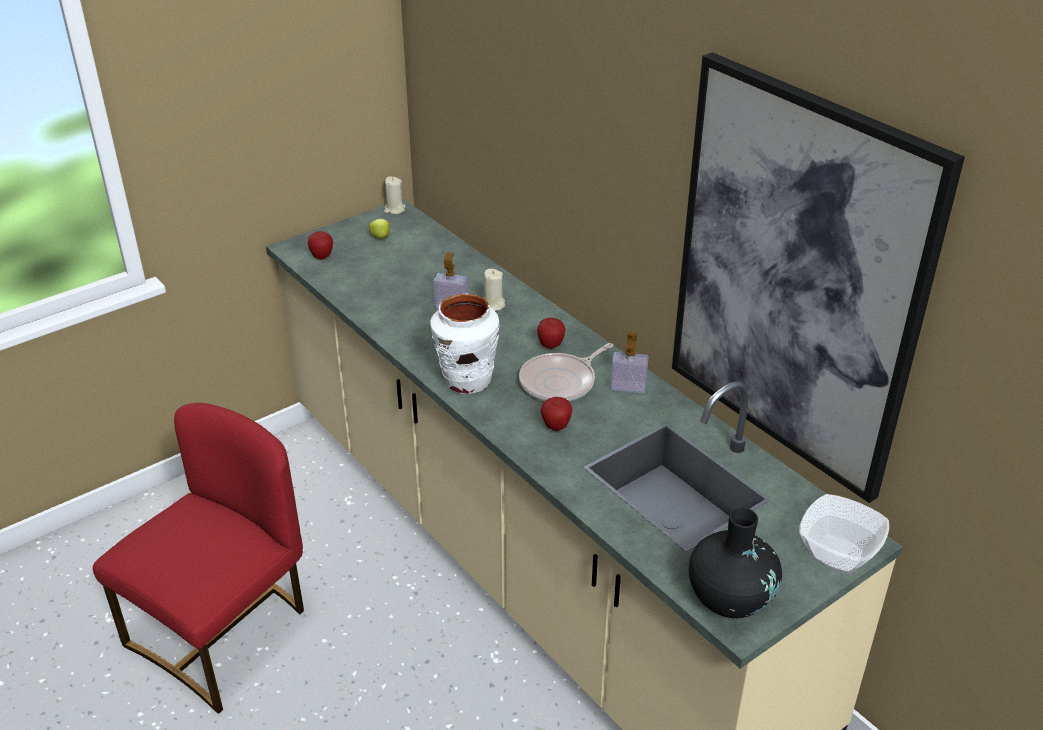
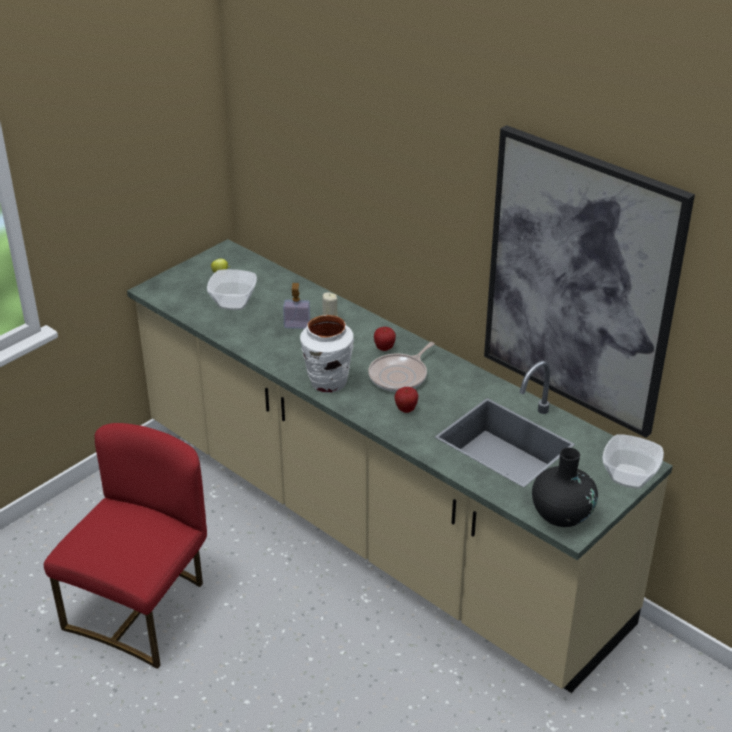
camera: 10 degrees left, 0 degrees up
apple [308,231,333,260] -> none
beige candle [384,177,406,214] -> none
soap dispenser [610,332,648,394] -> none
none -> bowl [207,269,257,310]

